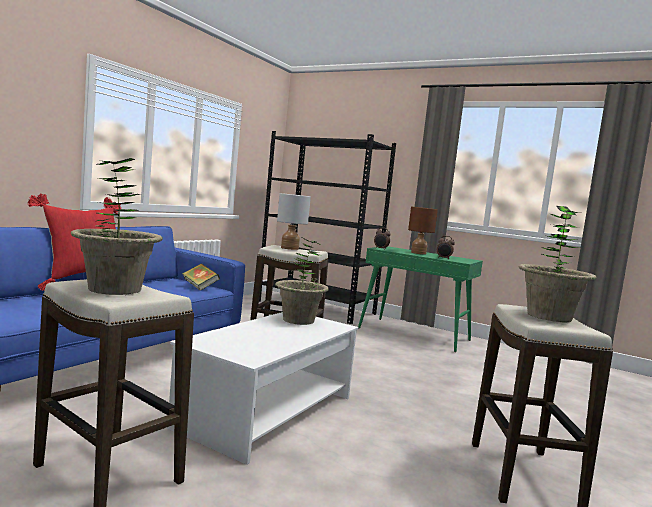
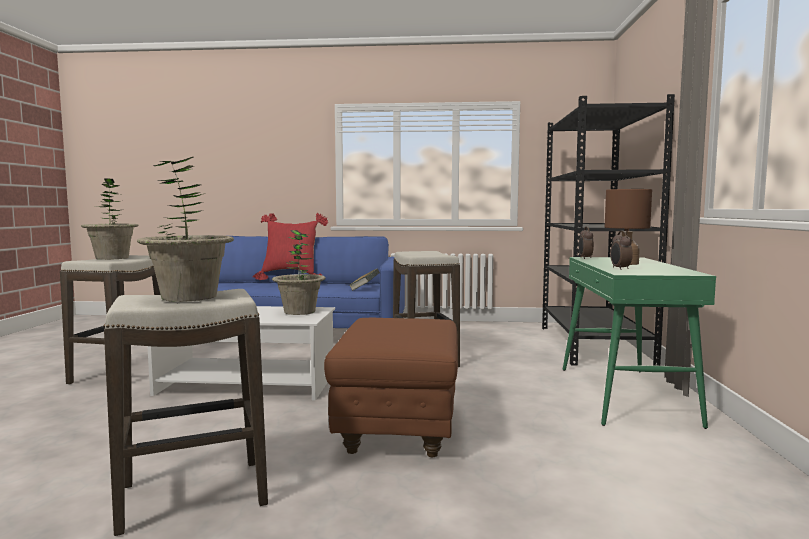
camera: 65 degrees right, 0 degrees up
grey table lamp [277,193,311,250] -> none
none -> brown ottoman [324,317,458,458]

